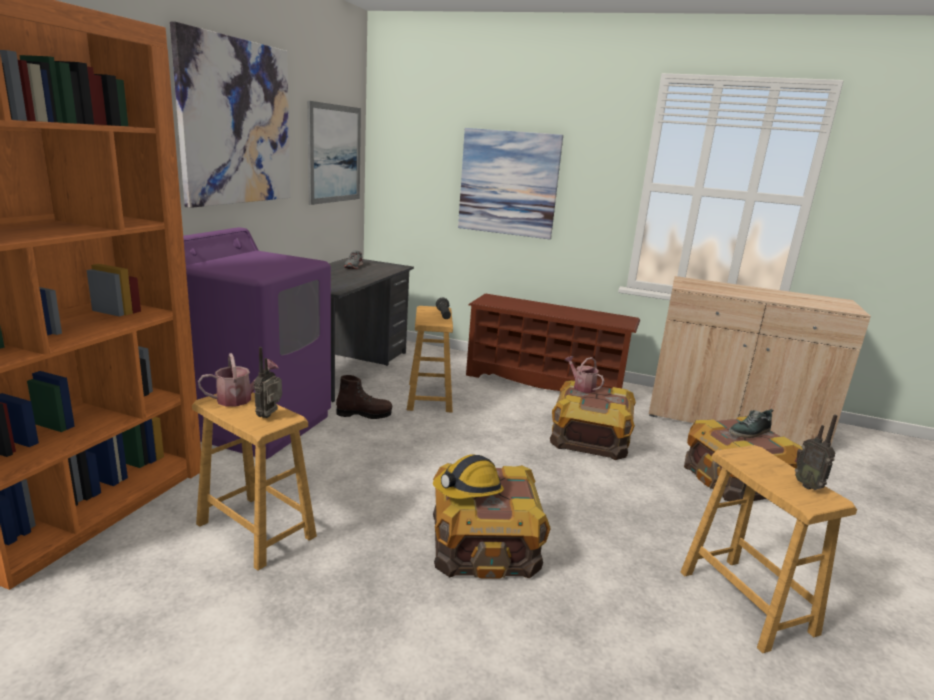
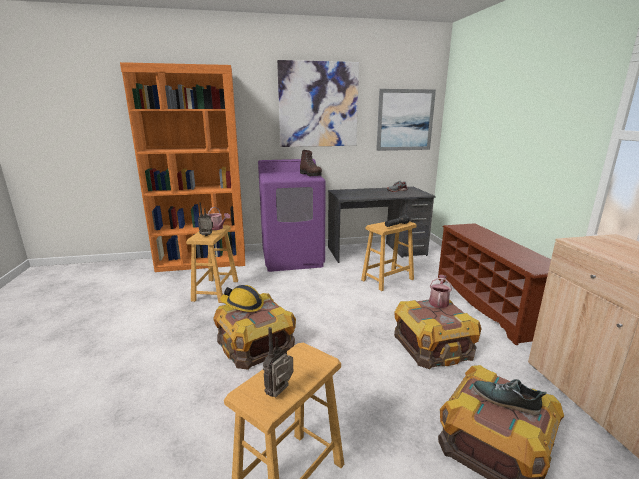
camera: 60 degrees right, 0 degrees up
brown boot [336,375,392,419] -> brown boot moved to [300,150,322,176]
picture [458,128,563,240] -> none

